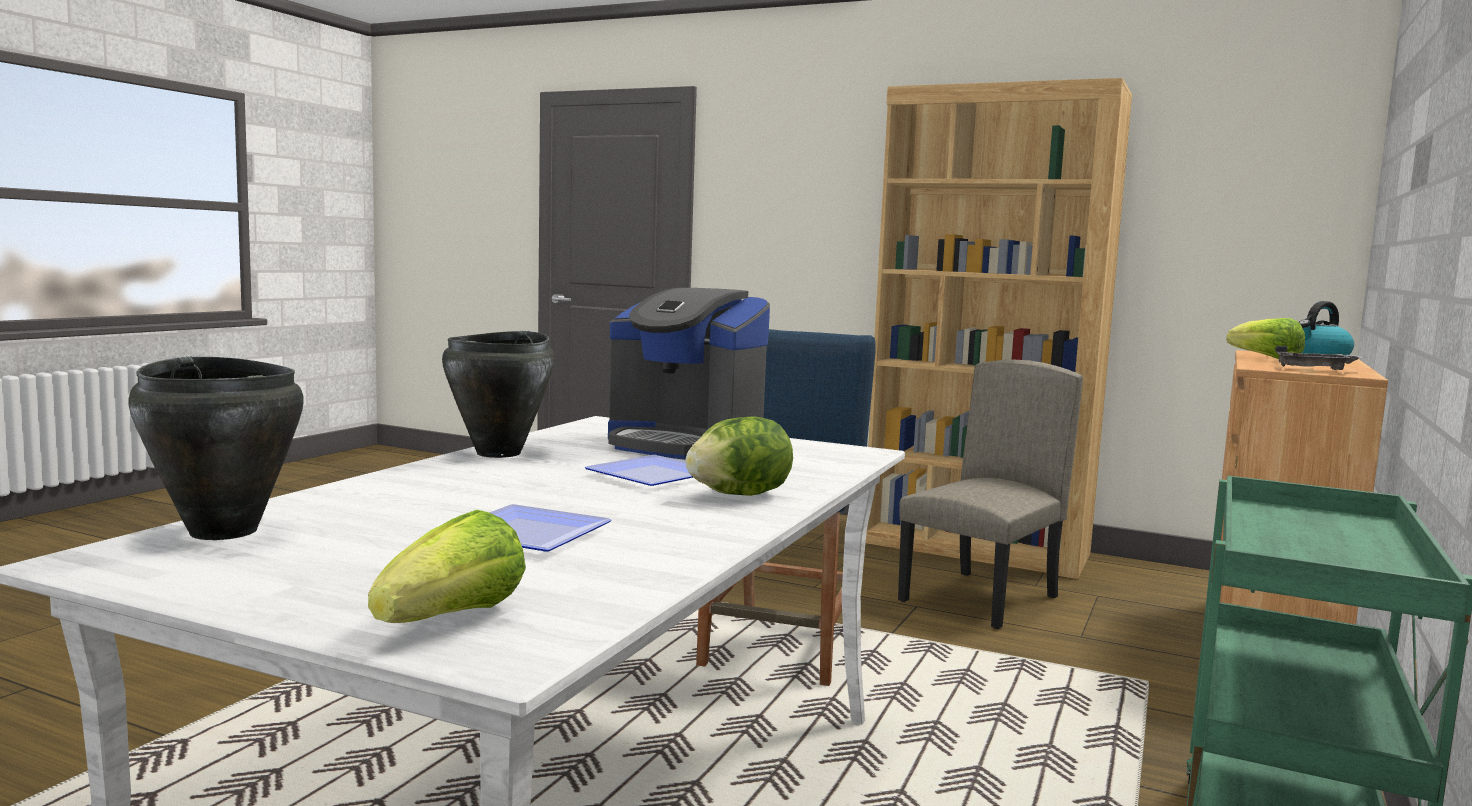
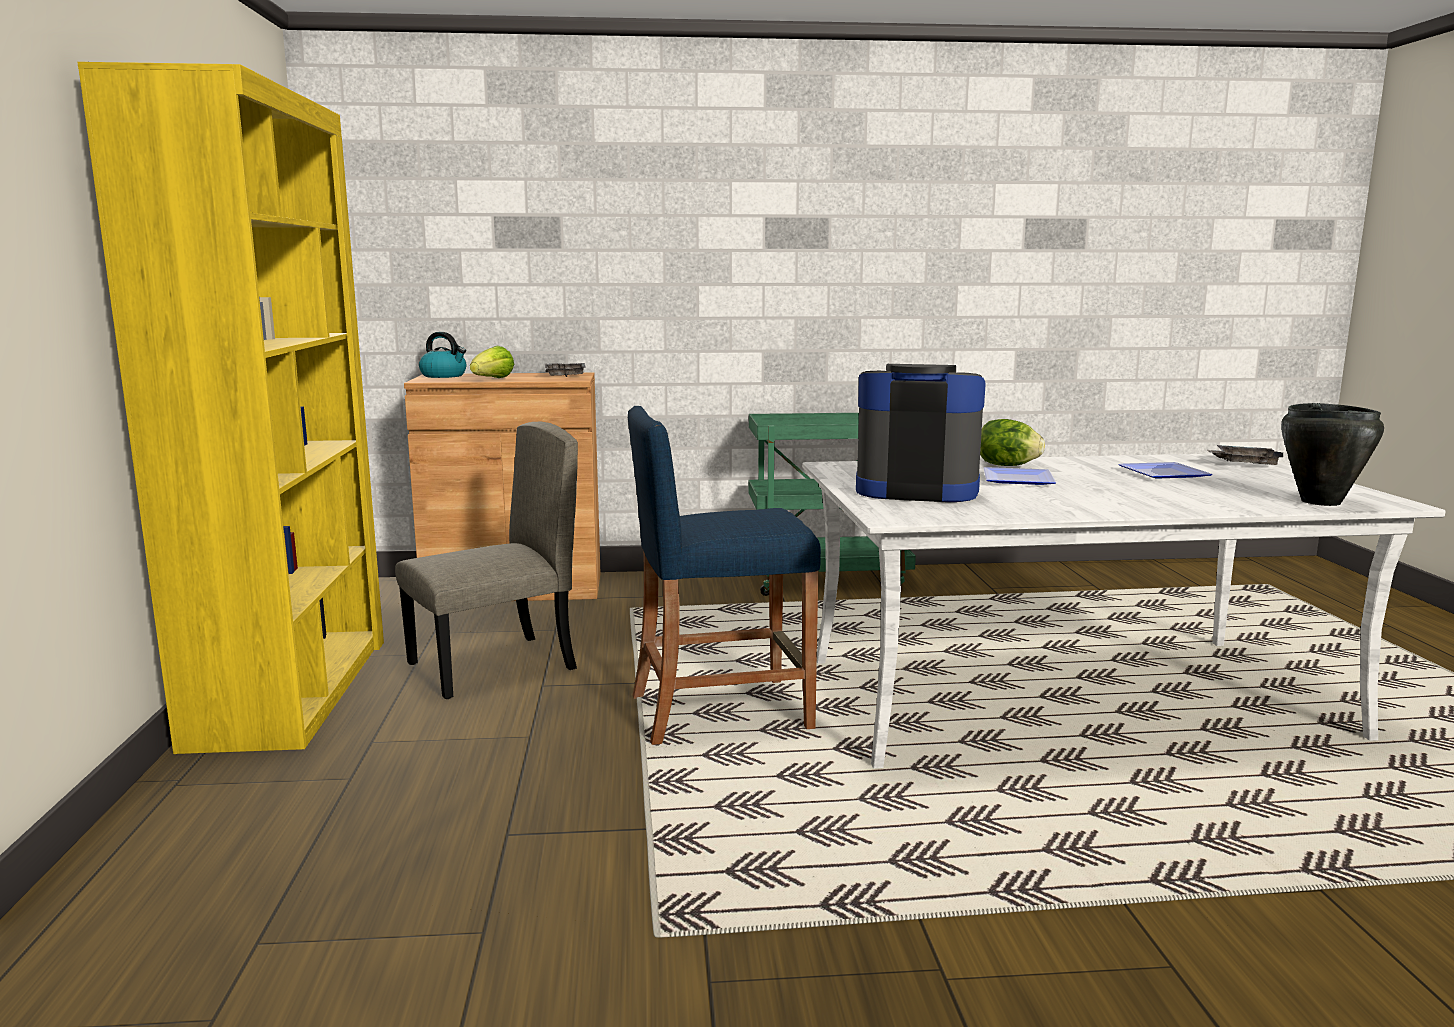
camera: 120 degrees left, 5 degrees up
lettuce [368,510,526,623] -> grey tray [1207,445,1283,465]
black cooking pot [442,331,554,458] -> none
coffee machine [608,288,770,460] -> coffee machine turned 75 degrees counterclockwise [856,364,986,502]
brown bookcase [866,78,1132,579] -> yellow bookcase [77,62,384,754]
beige chair [898,360,1083,629] -> beige chair turned 135 degrees clockwise [395,422,578,699]

